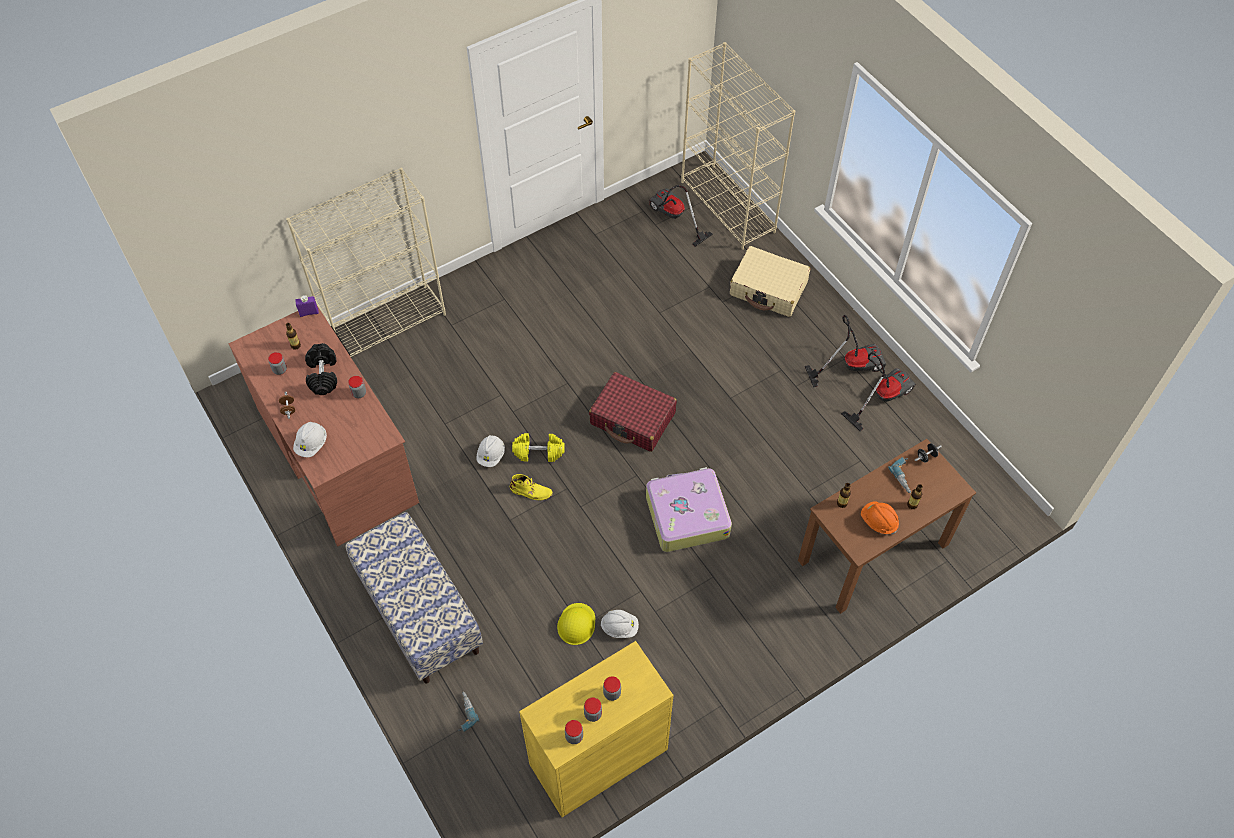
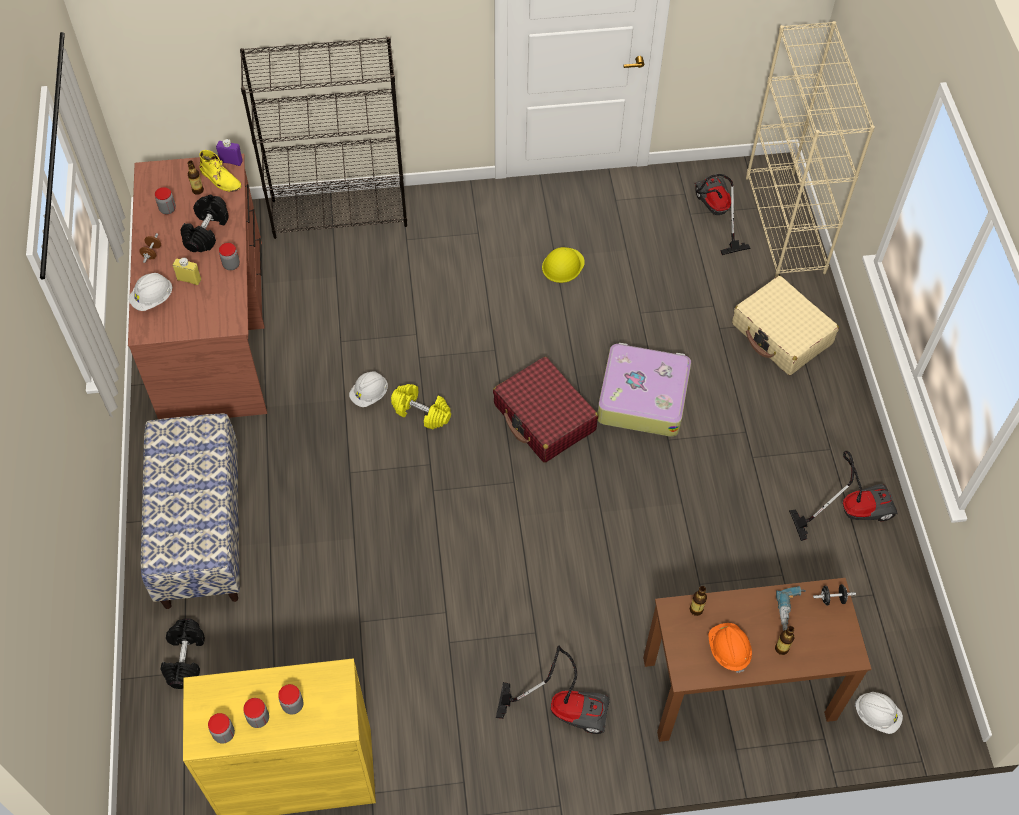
camera: 25 degrees right, 0 degrees up
beige bookcase [286,168,446,357] -> black bookcase [240,37,407,239]
power drill [458,691,479,732] -> black dumbbell [160,618,205,689]
yellow boot [510,474,553,500] -> yellow boot moved to [199,150,242,192]
yellow hard hat [557,603,595,645] -> yellow hard hat moved to [542,247,585,283]
white hard hat [600,610,639,638] -> white hard hat moved to [855,692,903,734]
suitcase [646,467,732,552] -> suitcase moved to [597,343,691,437]
vacuum cleaner [805,315,886,388] -> vacuum cleaner moved to [496,645,609,734]
none -> yellow bottle [173,257,201,285]

